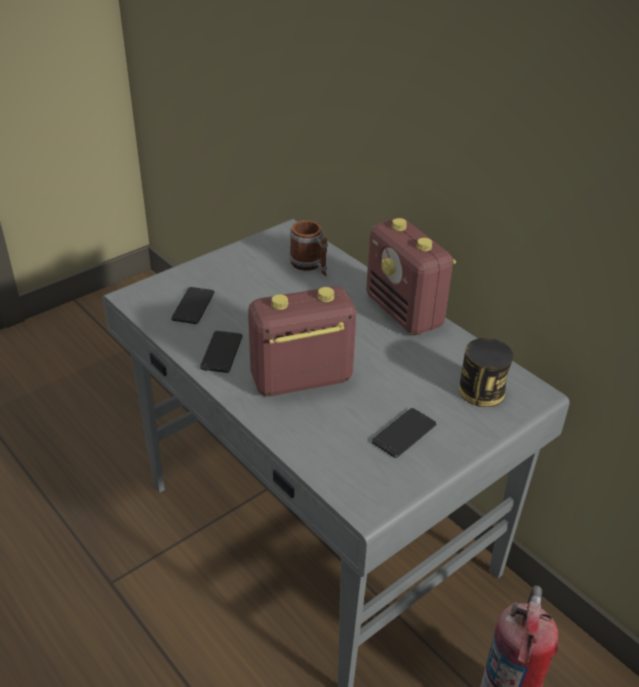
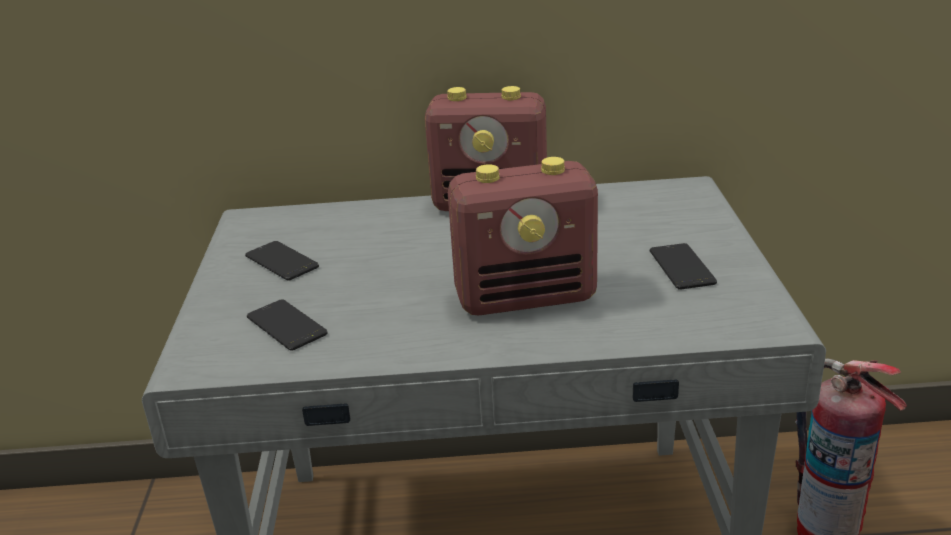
camera: 50 degrees left, 10 degrees down
phone [200,331,243,373] -> phone moved to [245,241,319,281]
radio [248,286,356,396] -> radio turned 120 degrees counterclockwise [448,157,598,315]
mug [289,220,328,276] -> none
can [459,338,513,407] -> none

